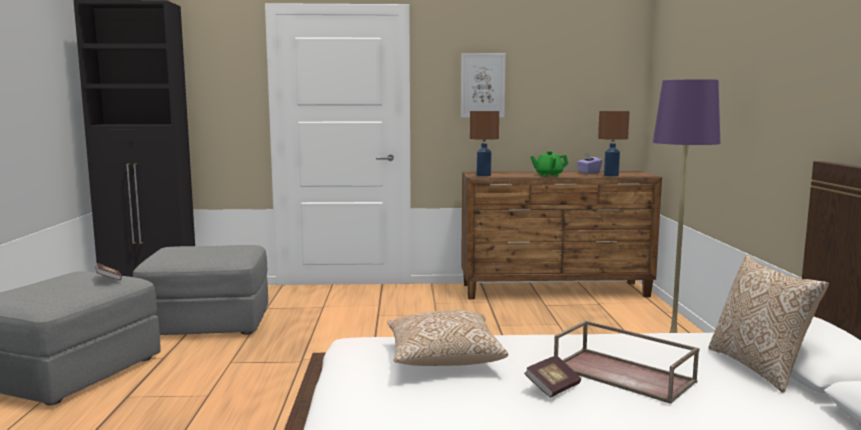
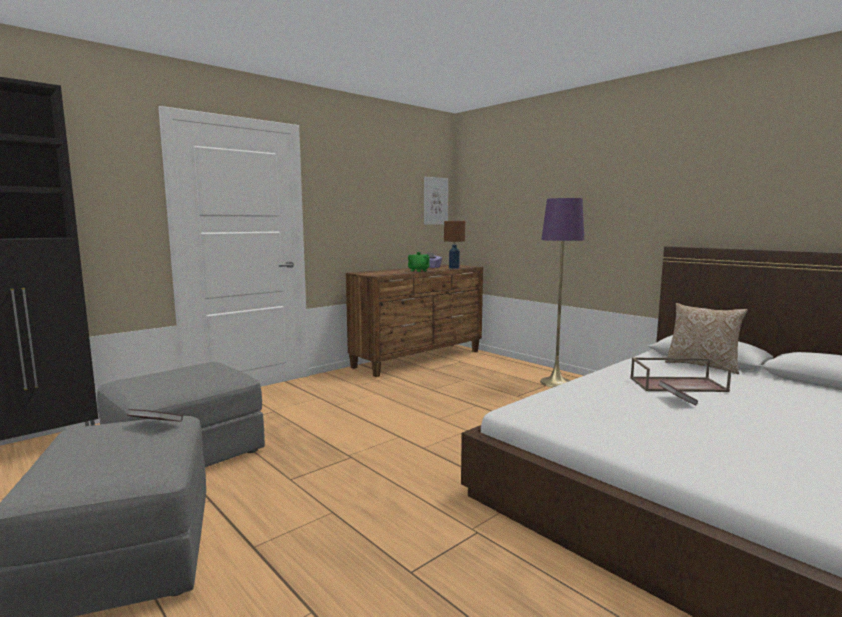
camera: 40 degrees left, 0 degrees up
pillow [387,310,508,366] -> none
picture [461,53,506,118] -> picture moved to [424,177,448,225]
brown table lamp [470,111,499,177] -> none

